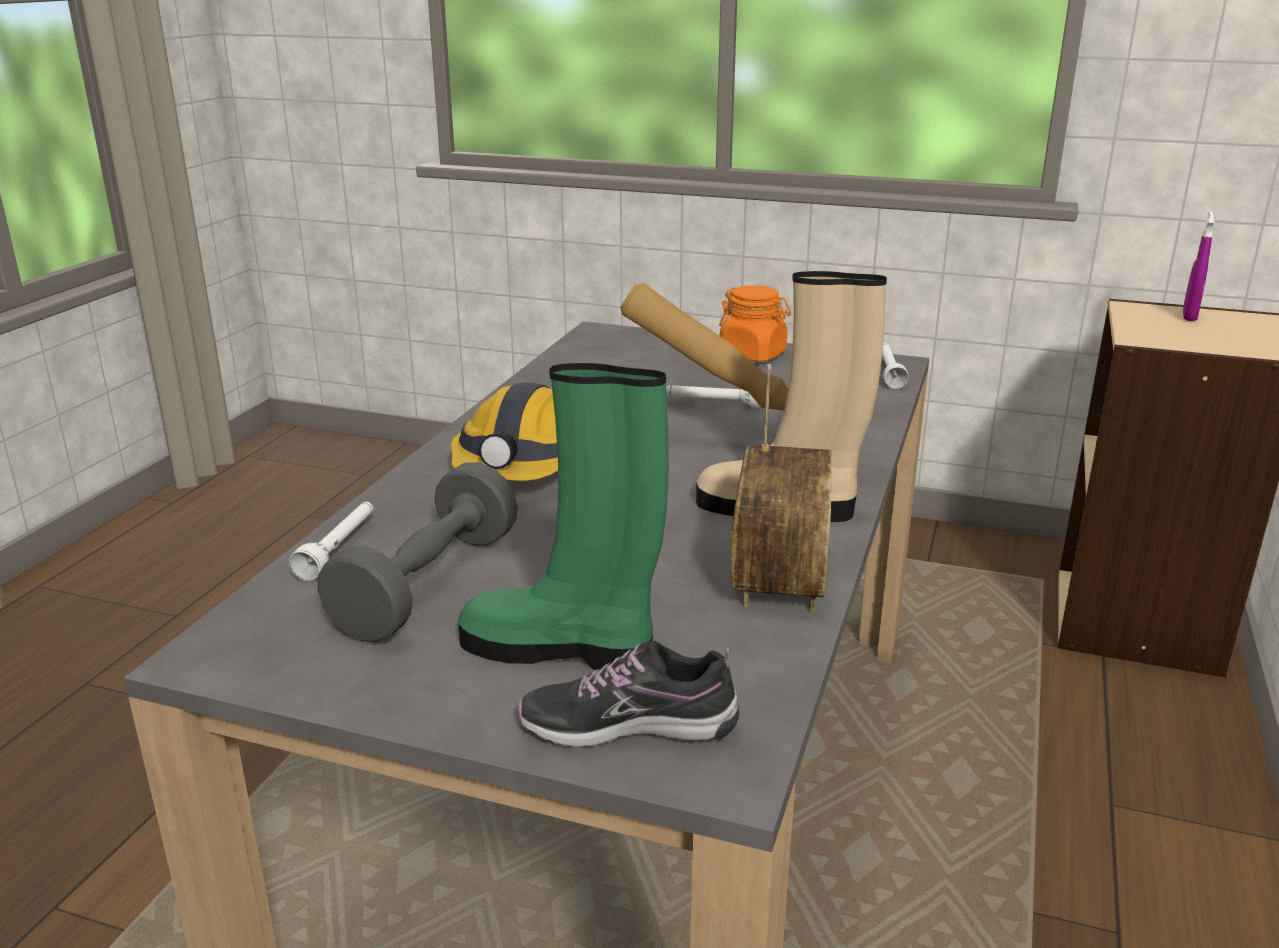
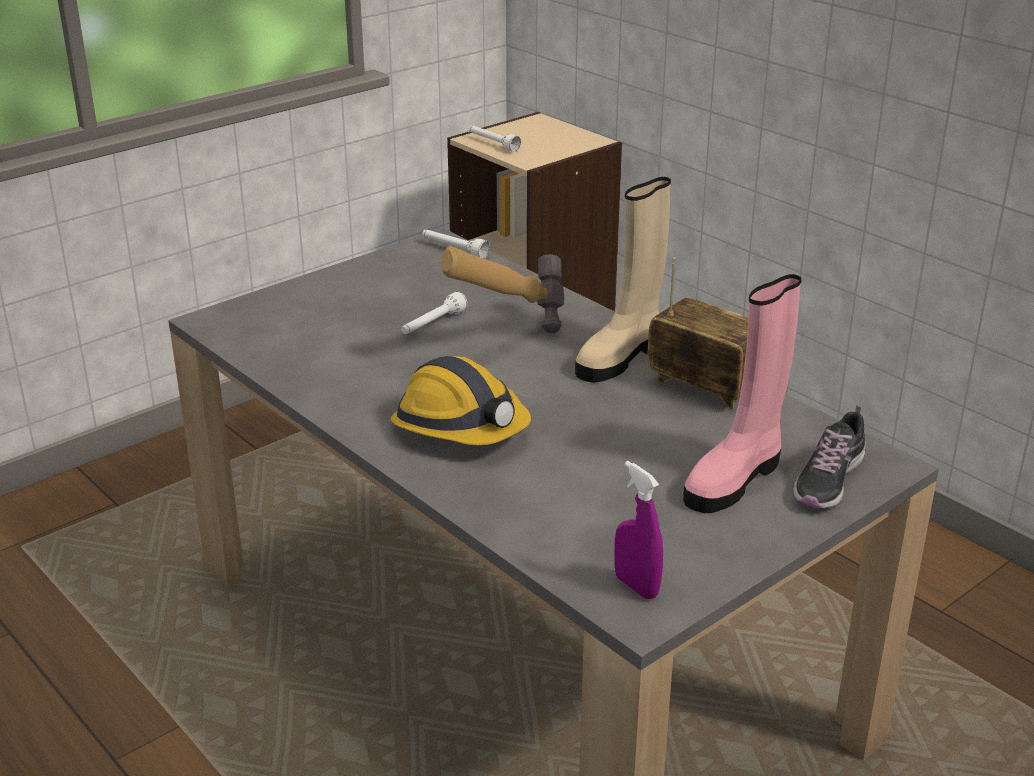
camera: 60 degrees left, 5 degrees up
white flashlight [289,502,373,581] -> white flashlight moved to [469,125,521,152]
grey dumbbell [318,462,518,642] -> none
green boot [458,363,669,670] -> pink boot [683,274,802,513]
orange jar [719,285,791,362] -> none
purple spray bottle [1183,211,1215,321] -> purple spray bottle moved to [614,461,663,599]

